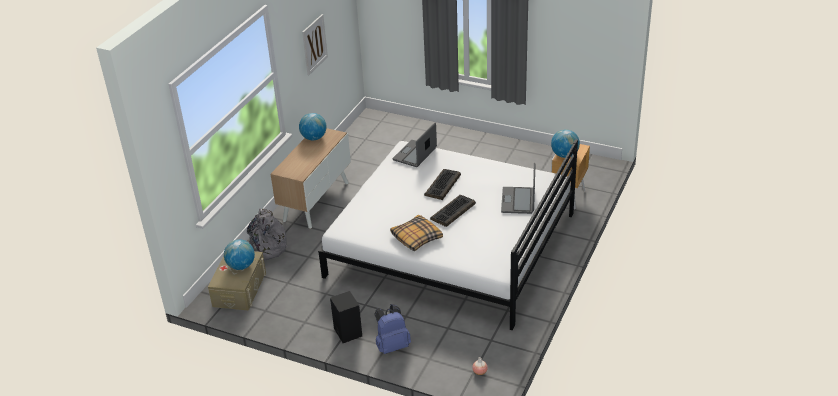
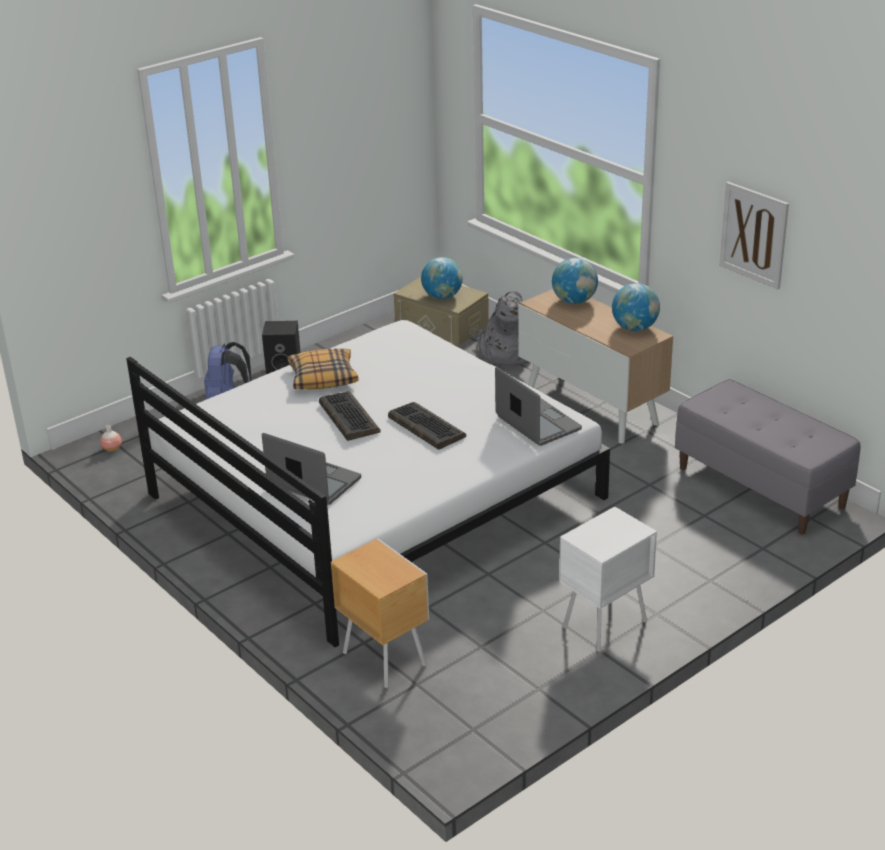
camera: 115 degrees right, 5 degrees down
globe [551,129,580,158] -> globe moved to [552,258,598,304]
none -> white nightstand [559,507,657,652]
none -> grey bench [675,379,860,534]

